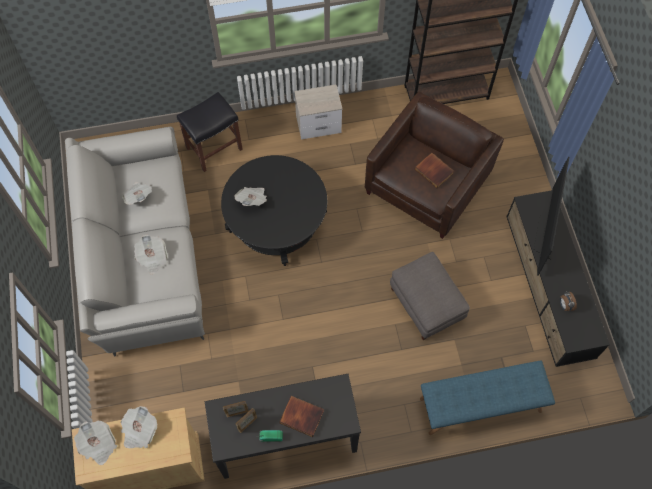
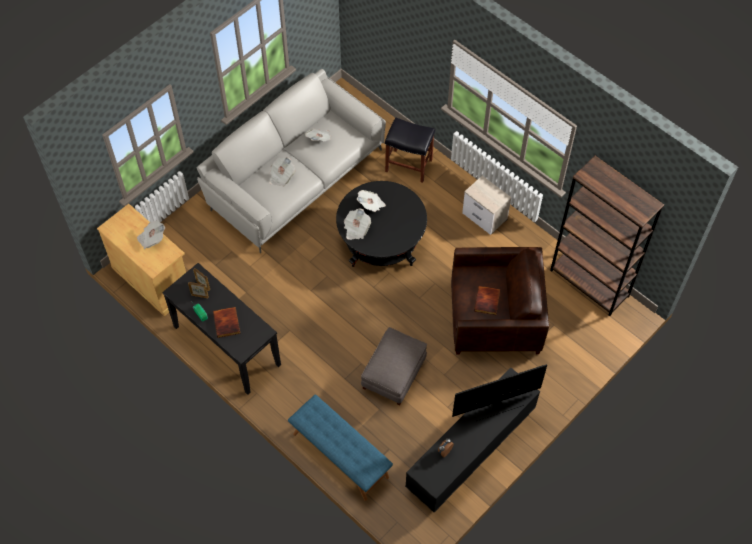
camera: 55 degrees right, 5 degrees down
newspaper [74,421,117,465] -> newspaper moved to [344,209,371,240]

